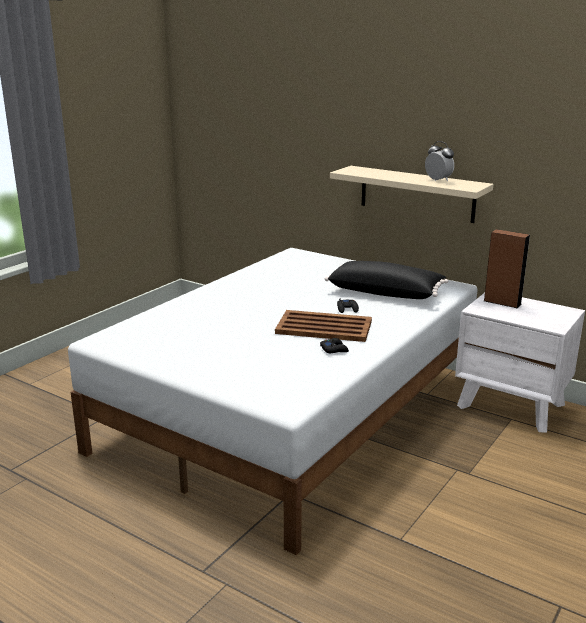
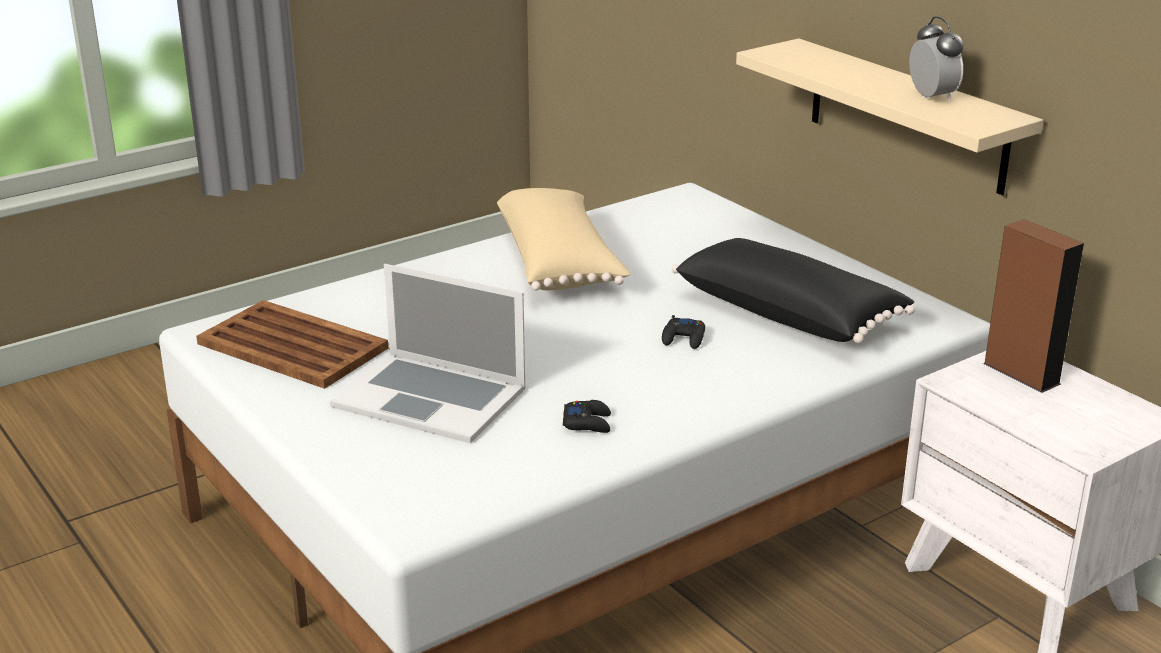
camera: 20 degrees right, 5 degrees up
brown tray [275,310,372,342] -> brown tray moved to [196,300,388,389]
none -> laptop [330,264,525,443]
none -> beige pillow [497,188,631,291]

